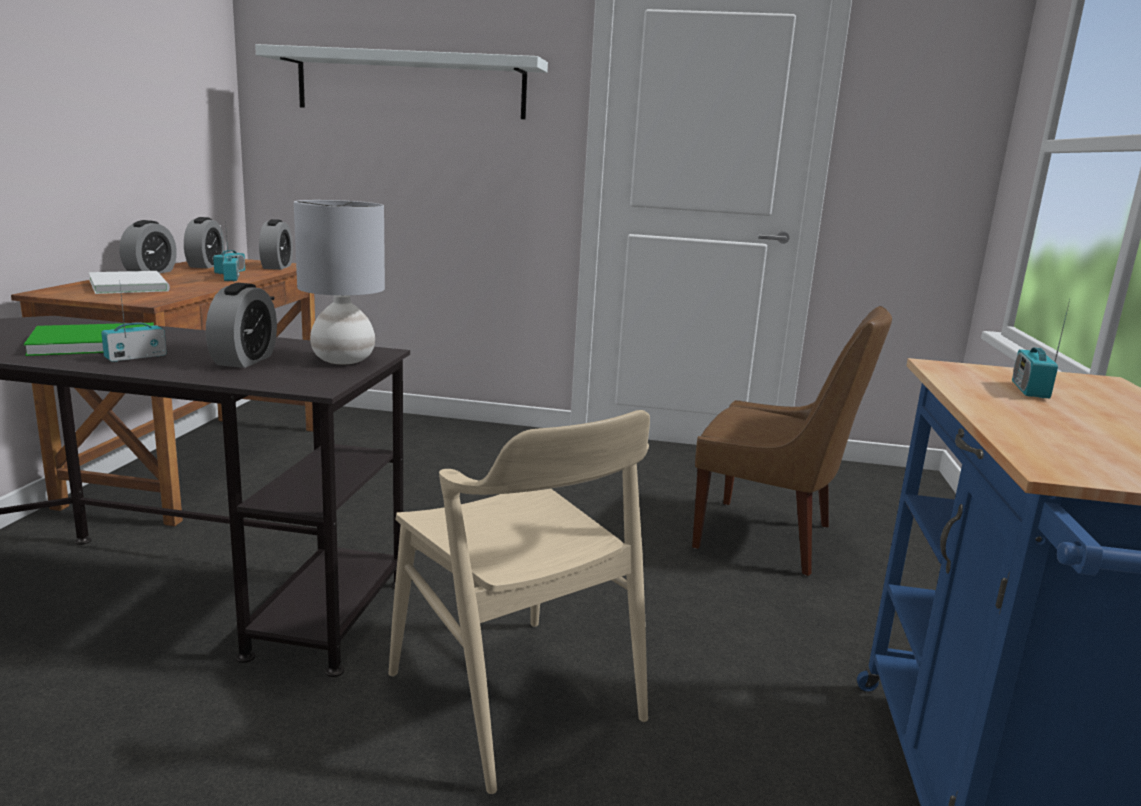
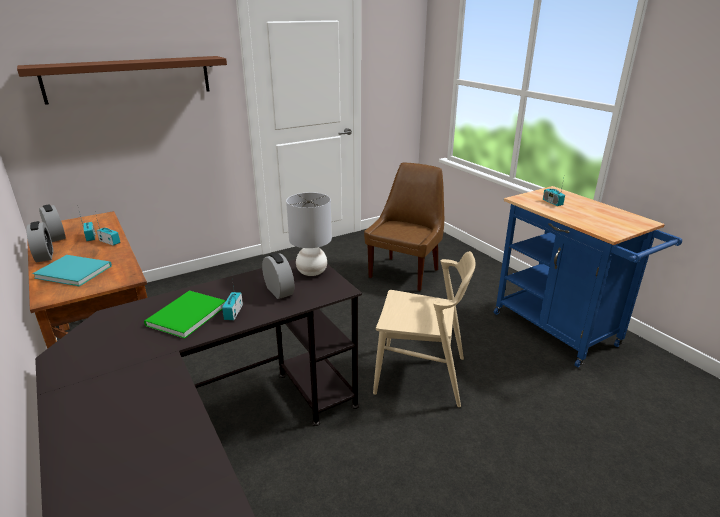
camera: 40 degrees left, 10 degrees up
white book [89,271,170,294] -> turquoise book [32,255,112,287]
white shelf [255,44,548,119] -> brown shelf [17,56,227,105]
alarm clock [259,219,293,270] -> none
brown chair [692,306,892,576] -> brown chair turned 45 degrees counterclockwise [364,163,444,291]

